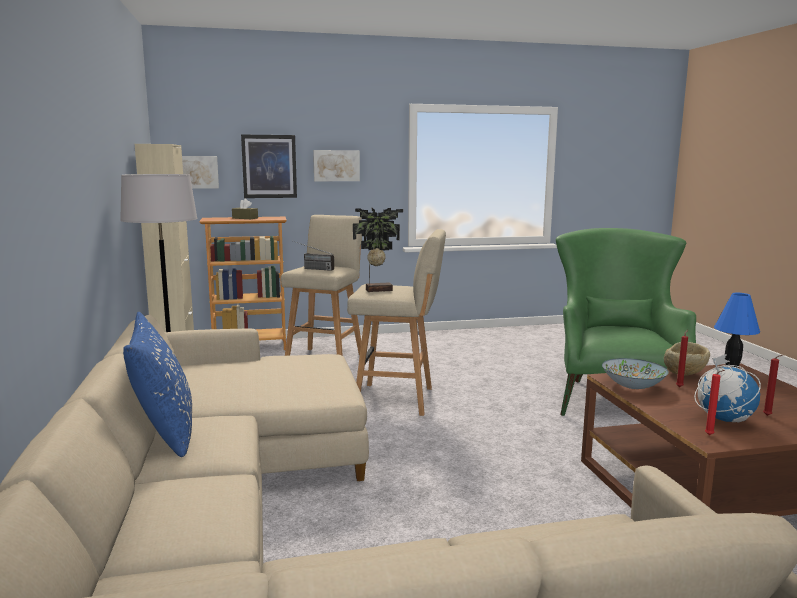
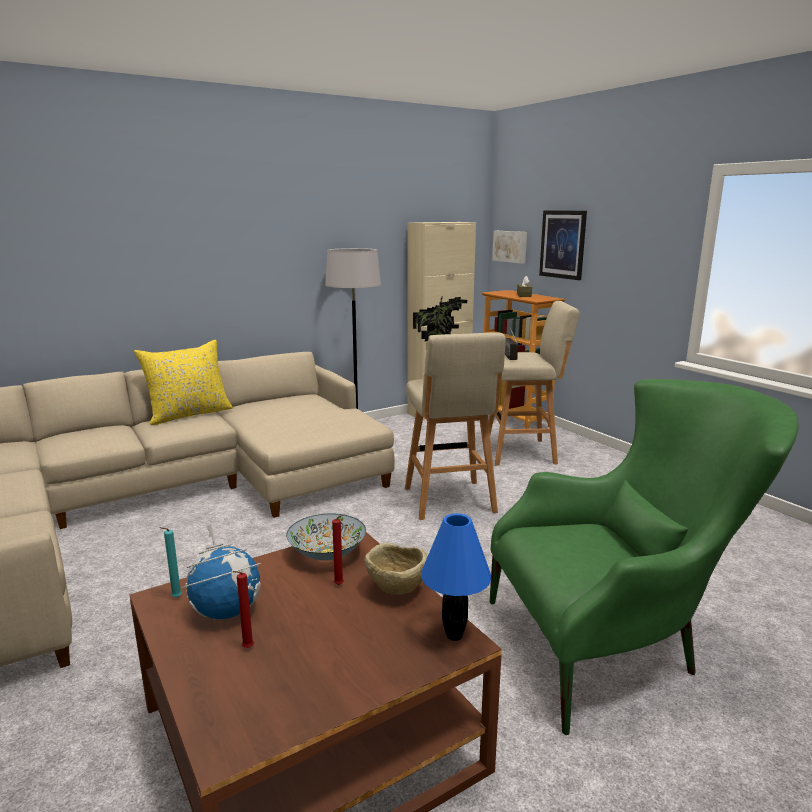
camera: 70 degrees right, 5 degrees up
blue pillow [123,312,192,457] -> yellow pillow [134,340,233,425]
picture [313,150,360,181] -> none
red candle [705,370,725,435] -> turquoise candle [160,527,182,598]

